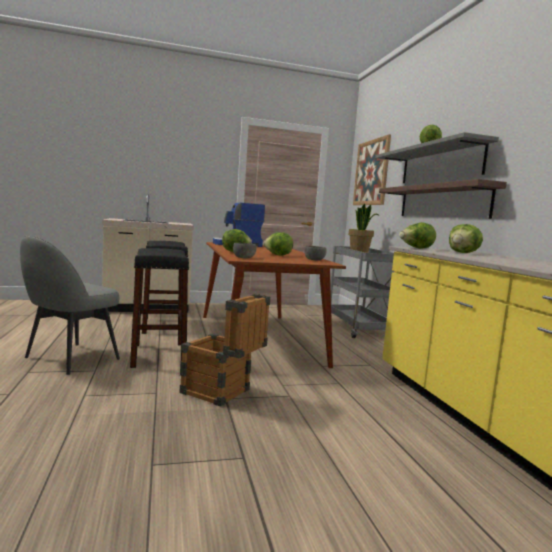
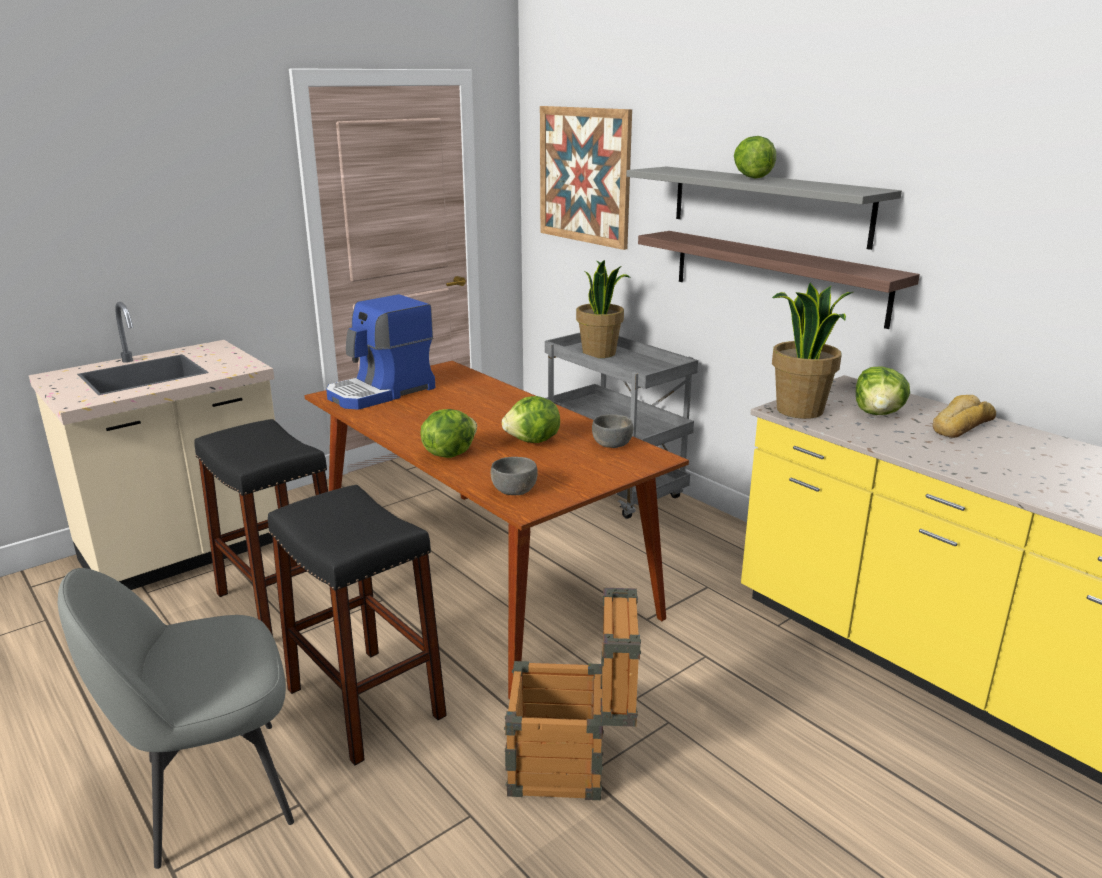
camera: 25 degrees left, 15 degrees up
grey chair [20,236,120,375] -> grey chair turned 60 degrees clockwise [58,568,294,869]
lettuce [399,222,436,249] -> potted plant [772,283,853,419]
none -> bread [933,395,996,438]

